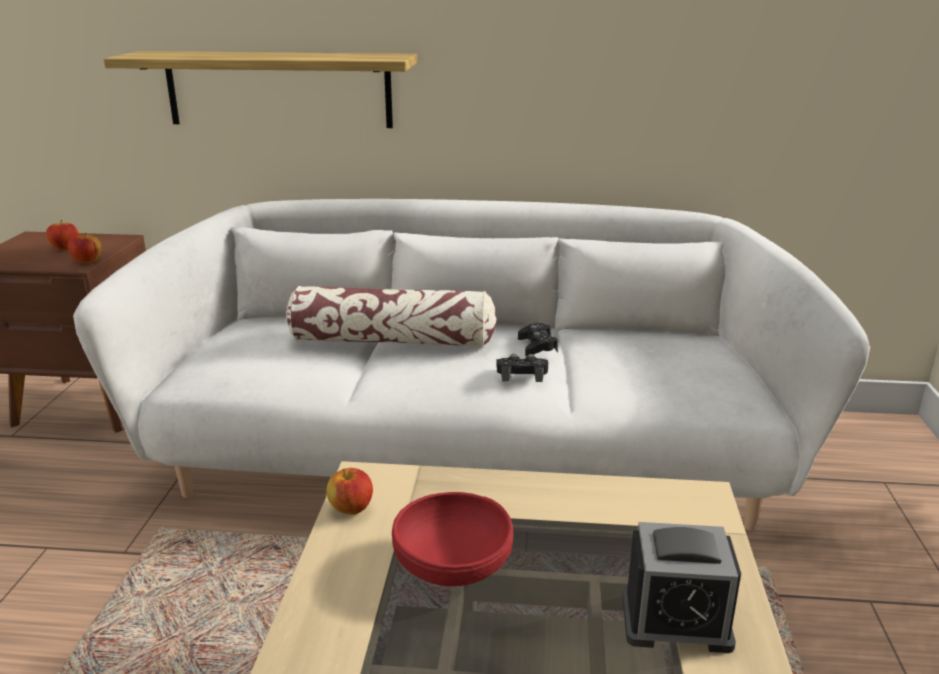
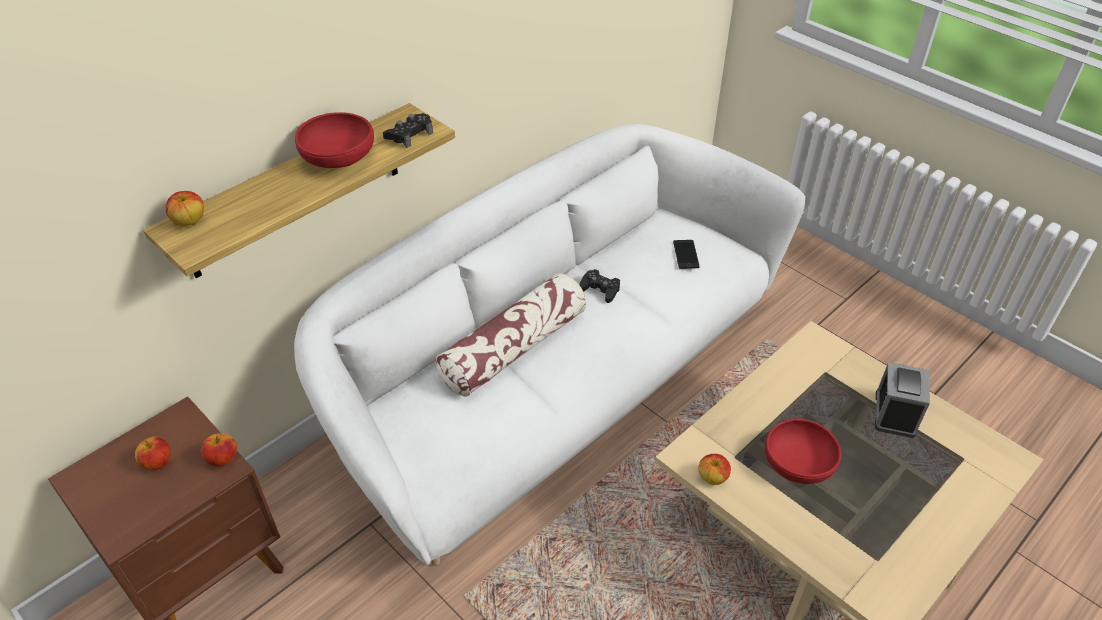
camera: 50 degrees left, 20 degrees up
black game controller [496,354,548,382] -> black game controller moved to [383,113,433,148]
alarm clock [622,522,741,653] -> alarm clock turned 150 degrees clockwise [875,362,930,438]
none -> apple [165,191,204,227]
none -> red bowl [295,112,374,168]
none -> phone [673,240,700,269]

